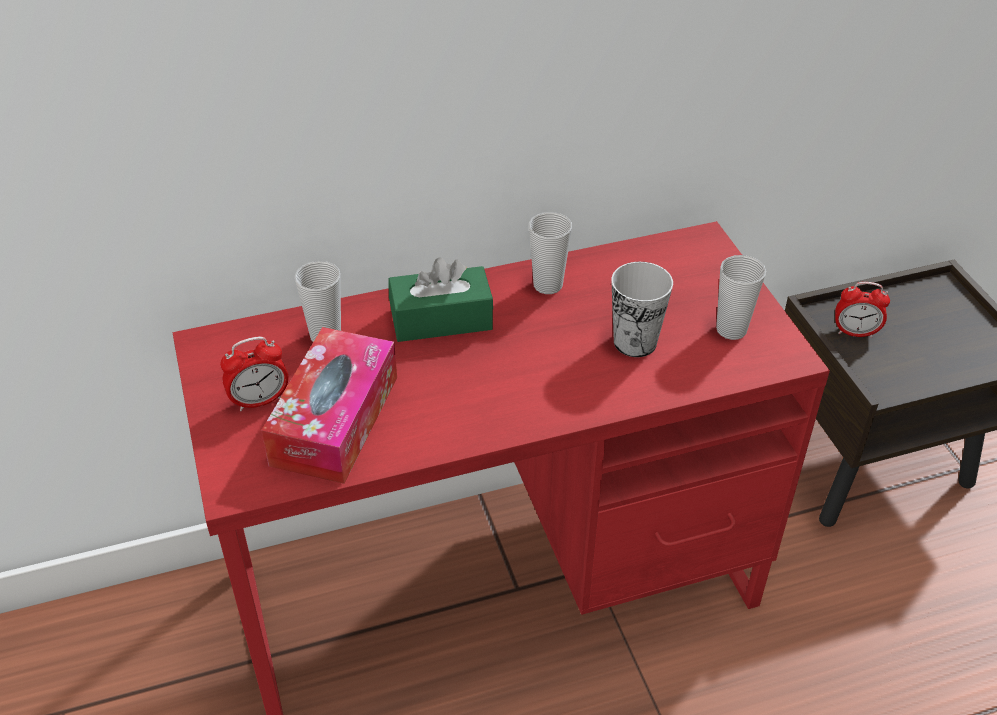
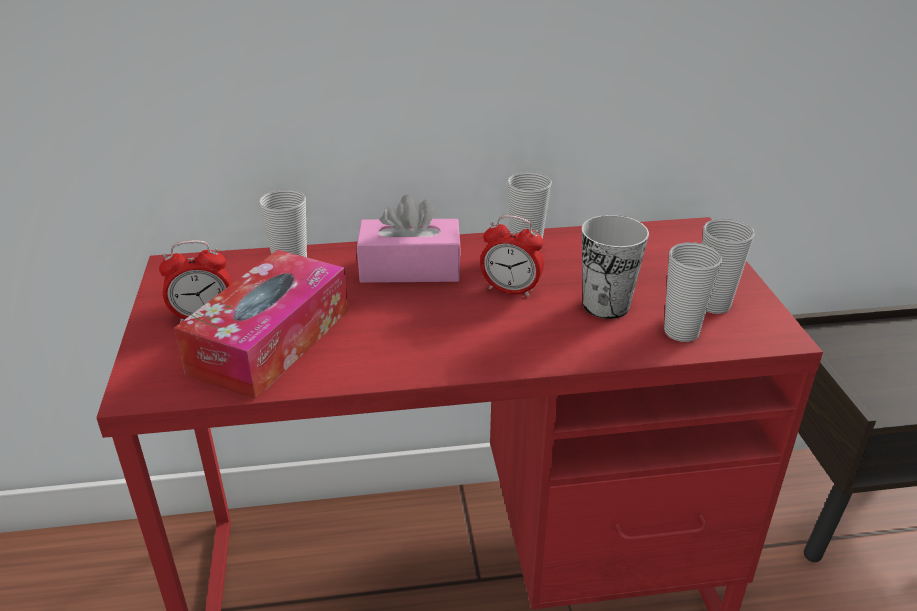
camera: 10 degrees right, 10 degrees down
green tissue box [388,257,493,342] -> pink tissue box [357,194,461,283]
alarm clock [835,282,890,338] -> alarm clock moved to [480,215,544,297]
none -> cup [664,242,723,342]

